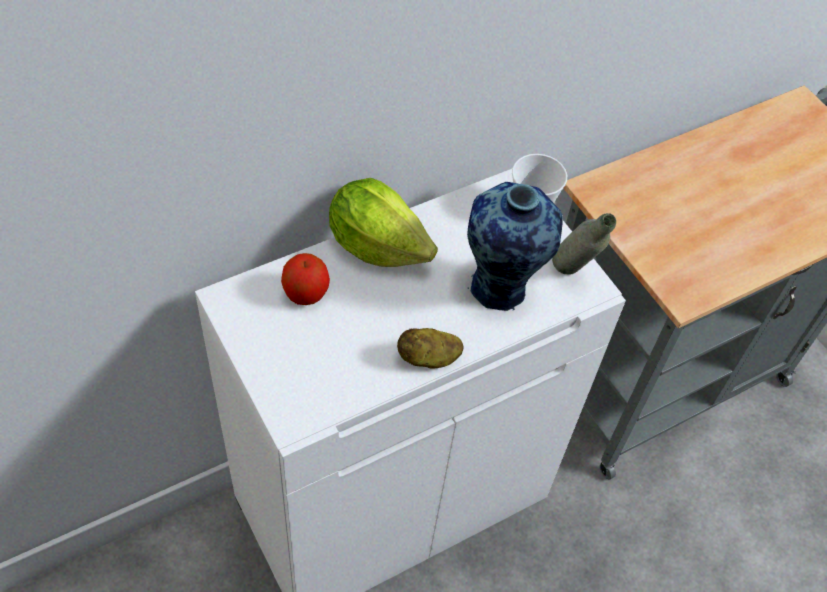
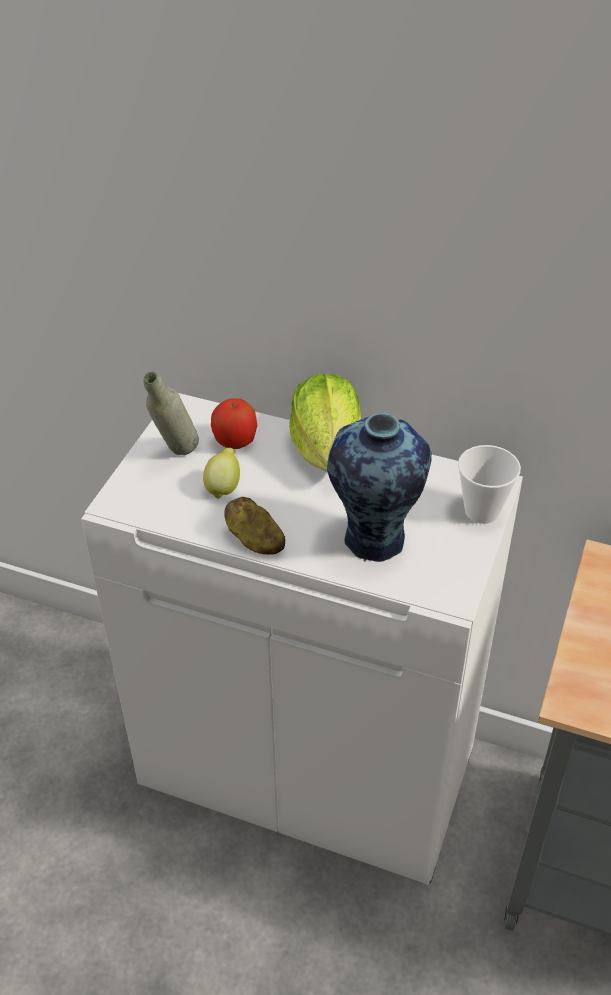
camera: 55 degrees right, 10 degrees down
grey bottle [552,213,616,275] -> grey bottle moved to [143,372,199,455]
none -> lemon [203,448,240,499]

